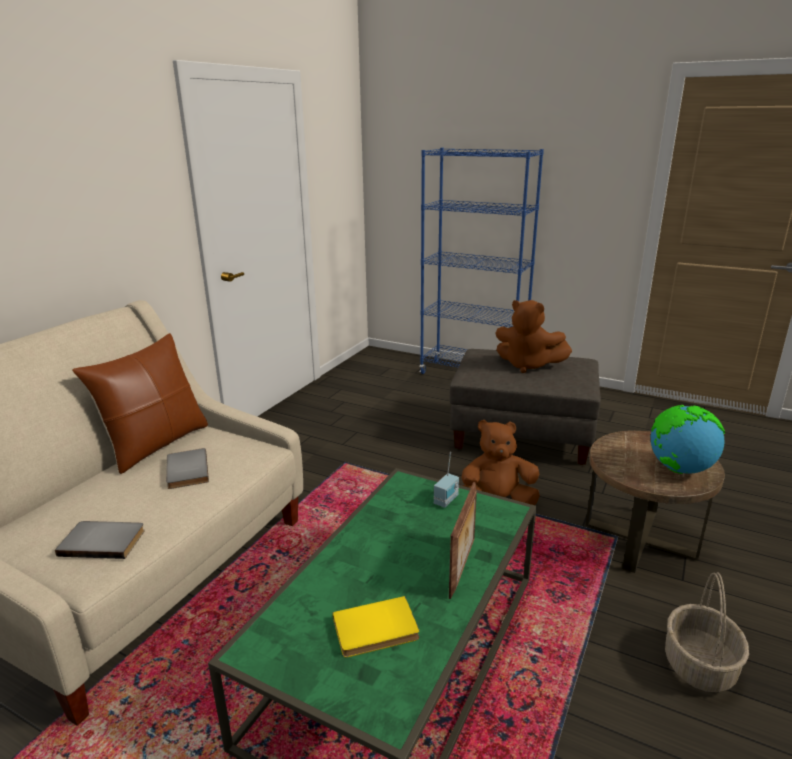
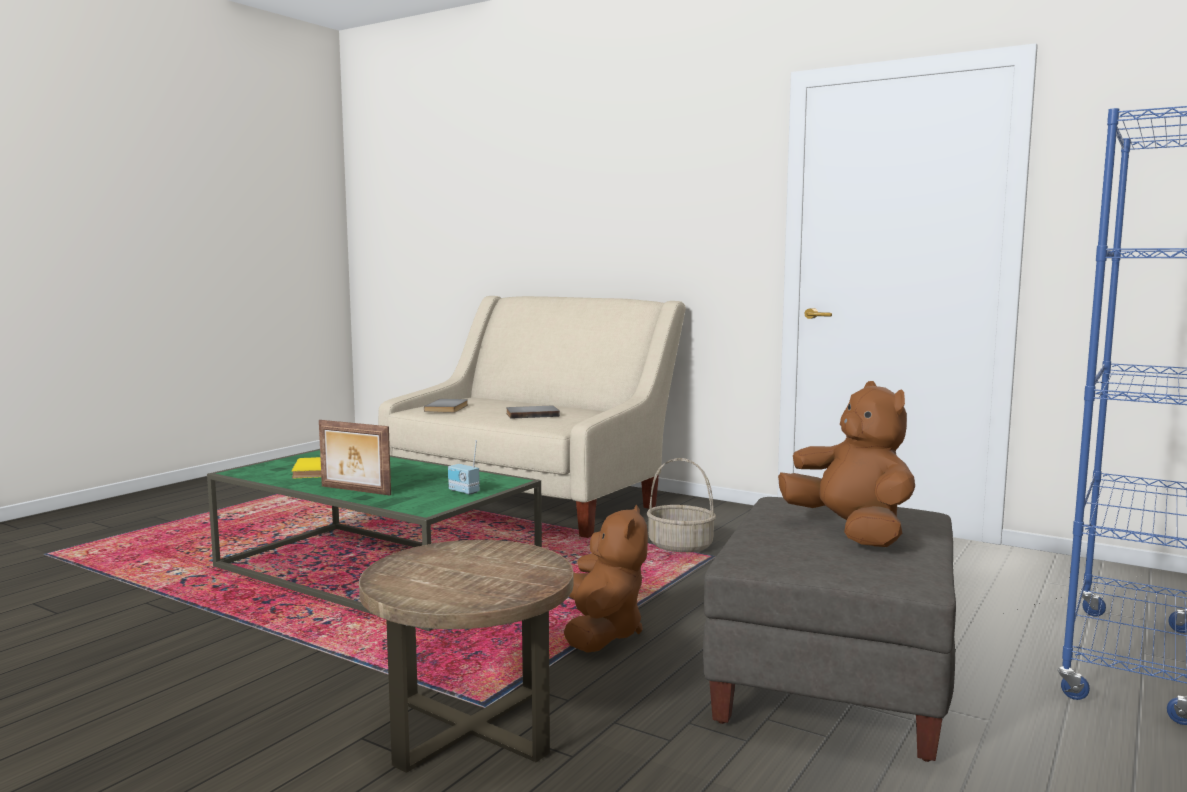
camera: 95 degrees right, 15 degrees down
brown pillow [72,333,208,474] -> none
brown plush toy [495,300,572,373] -> brown plush toy turned 120 degrees clockwise [778,381,915,547]
globe [651,405,725,474] -> none
basket [665,572,749,692] -> basket moved to [646,458,716,552]

